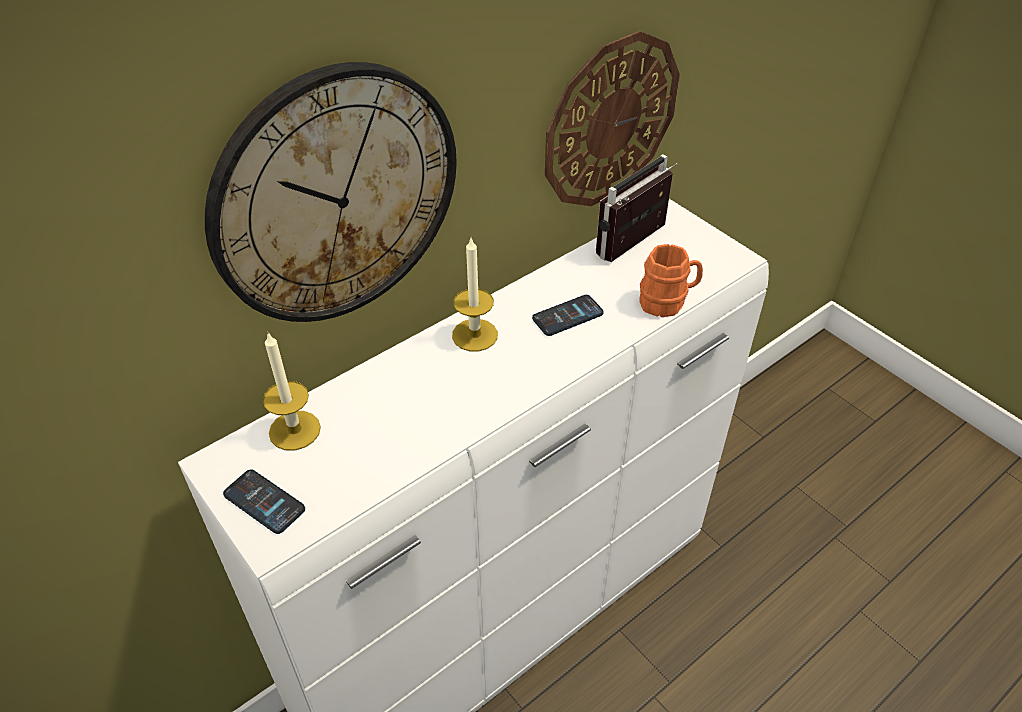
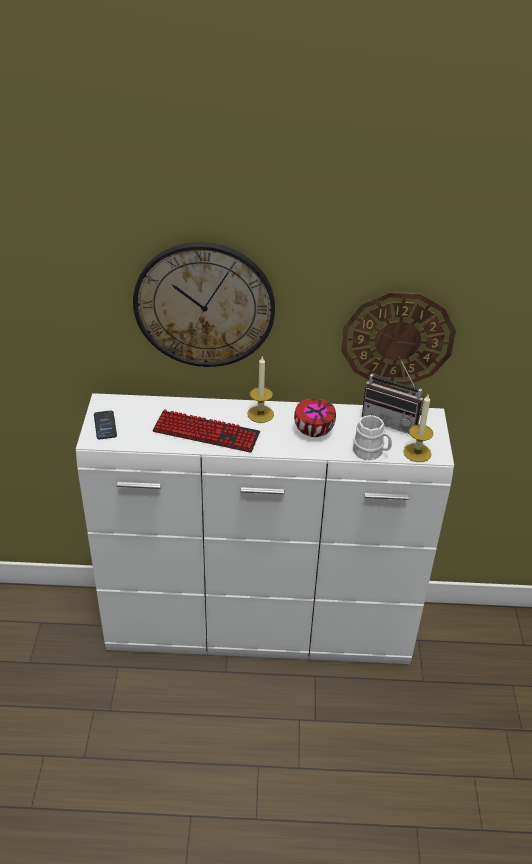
camera: 40 degrees right, 5 degrees down
candle [263,333,321,451] -> candle moved to [403,395,433,462]
phone [532,295,604,336] -> bowl [294,399,336,437]
radio [596,154,677,262] -> radio turned 150 degrees counterclockwise [362,357,423,434]
orange mug [639,244,703,317] -> white mug [353,415,392,460]
none -> keyboard [152,409,260,453]

